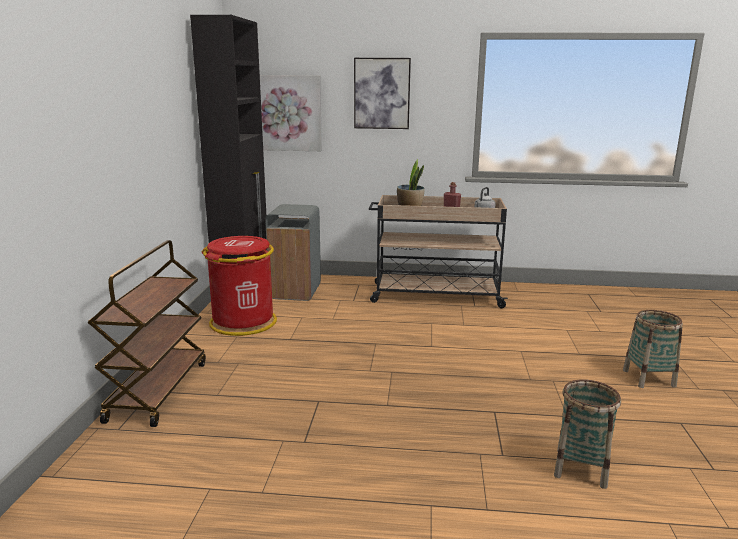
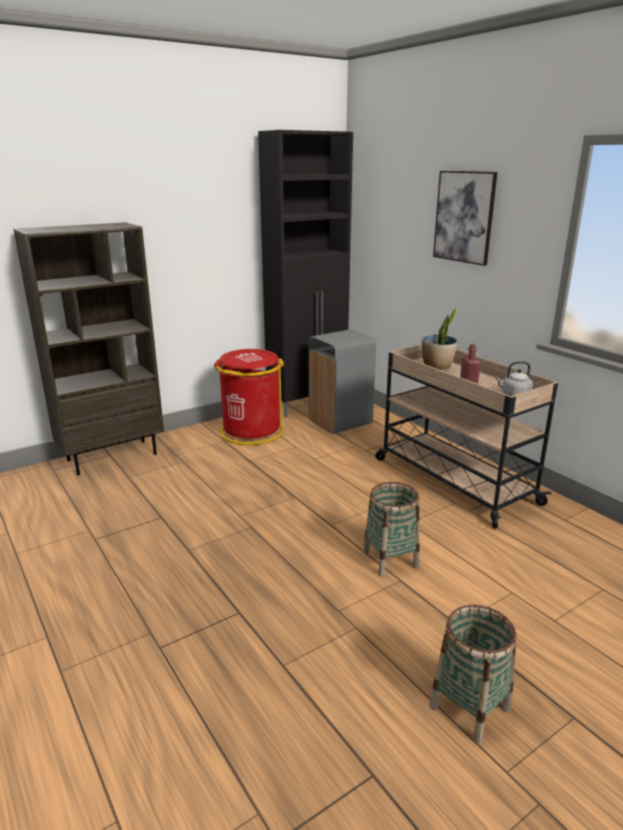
camera: 50 degrees right, 5 degrees up
brown cart [88,240,206,427] -> brown bookcase [13,222,164,475]
picture [260,75,322,151] -> none
basket [554,379,621,489] -> basket moved to [363,482,420,576]

